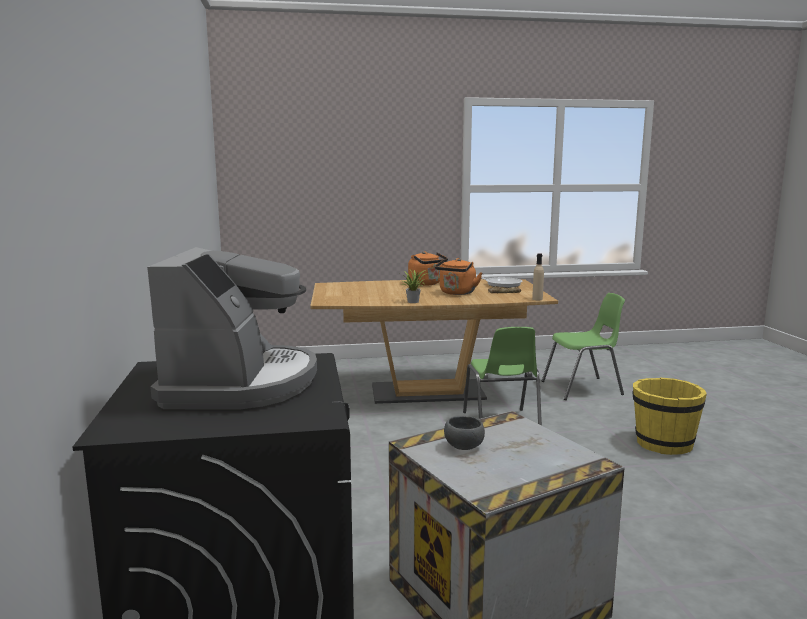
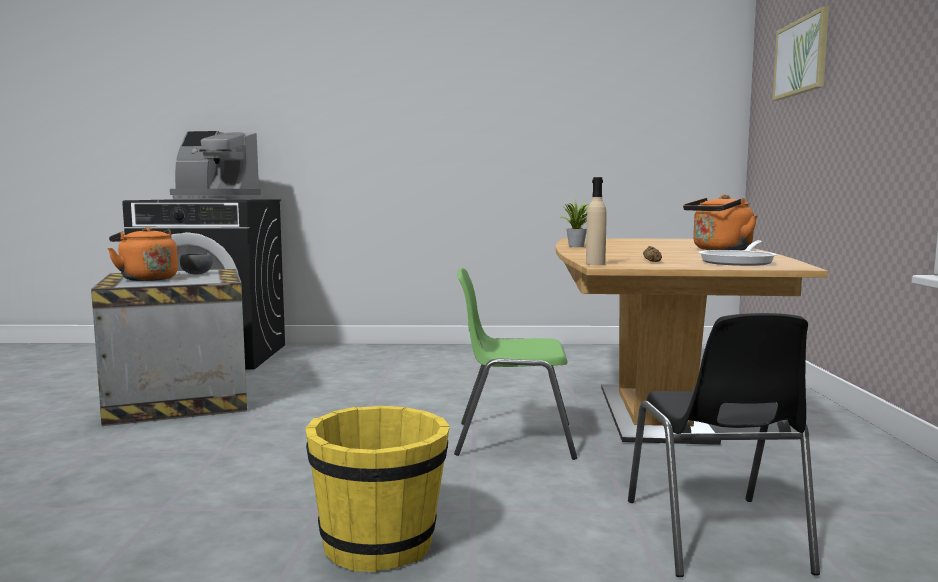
camera: 100 degrees right, 5 degrees down
orange kettle [435,258,482,295] -> orange kettle moved to [108,227,178,281]
green chair [542,293,625,400] -> black chair [628,313,820,577]
none -> picture [772,6,829,101]

